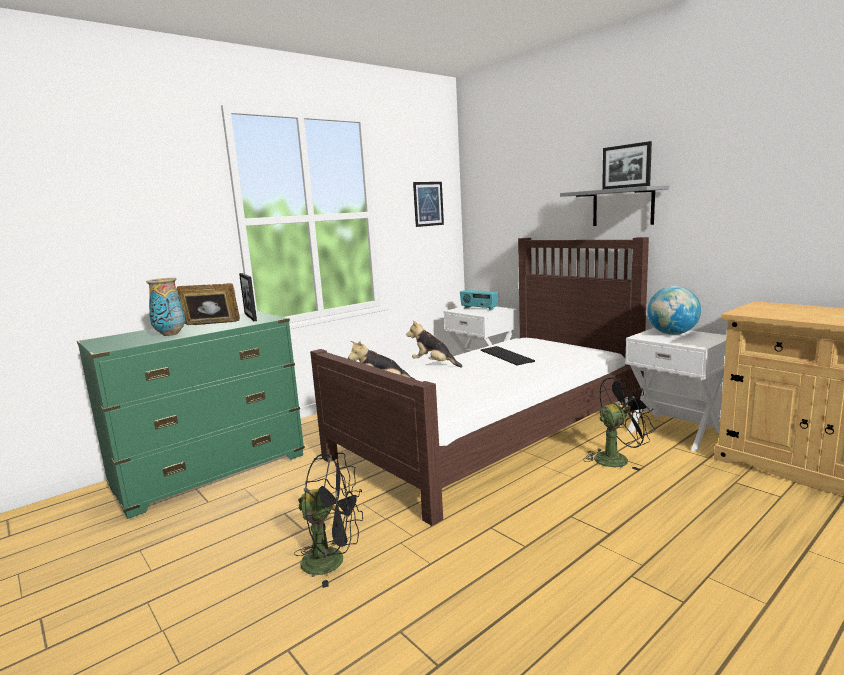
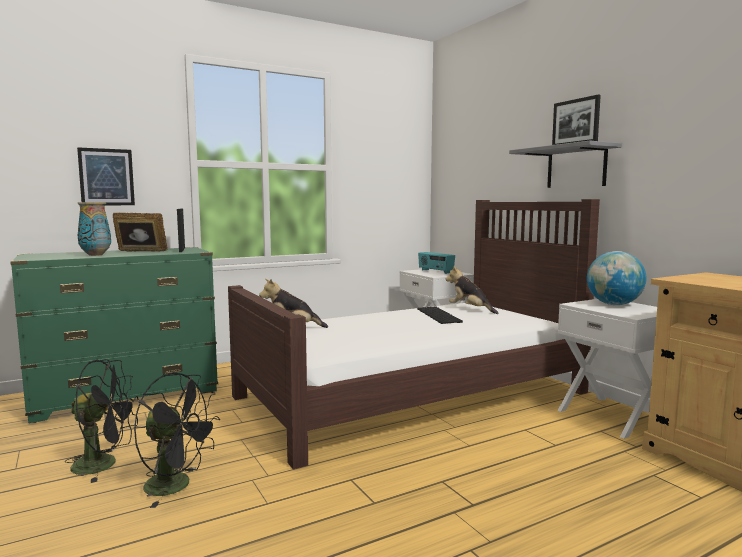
camera: 10 degrees right, 5 degrees down
plush toy [406,321,463,367] -> plush toy moved to [446,266,498,314]
picture [413,182,444,227] -> picture moved to [77,147,135,205]
black fan [583,376,656,471] -> black fan moved to [65,359,139,483]

